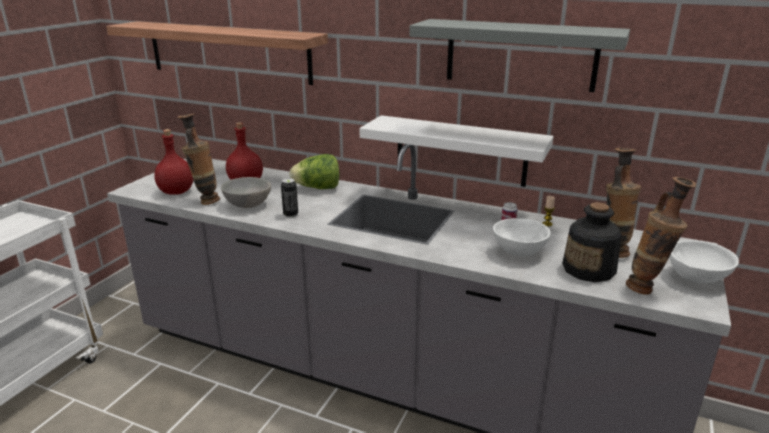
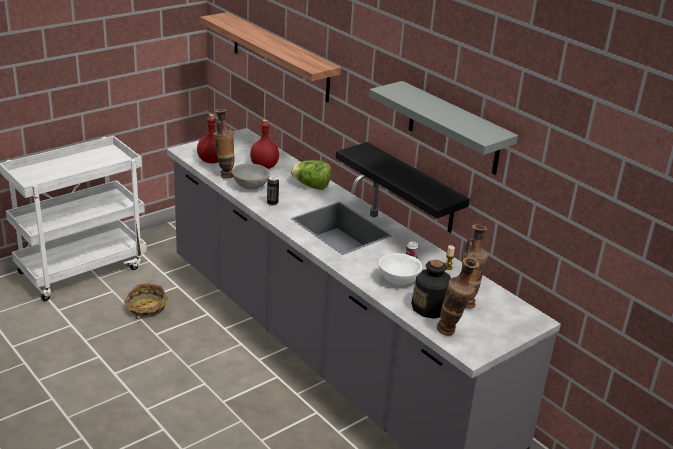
camera: 25 degrees right, 5 degrees up
white shelf [360,115,553,187] -> black shelf [336,142,470,233]
white bowl [669,240,739,283] -> none
none -> basket [124,283,168,319]

